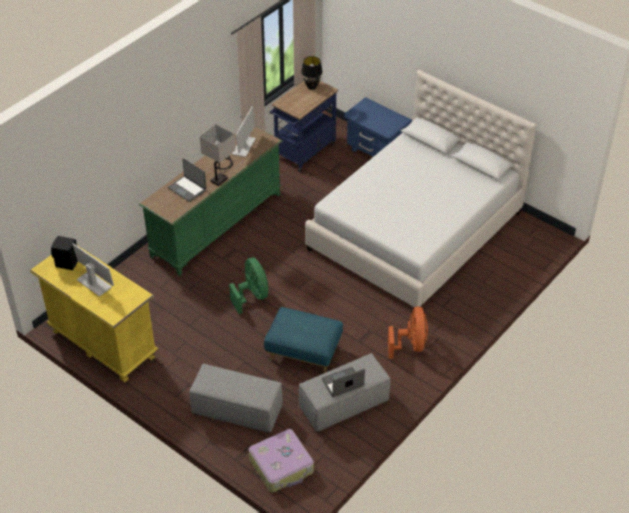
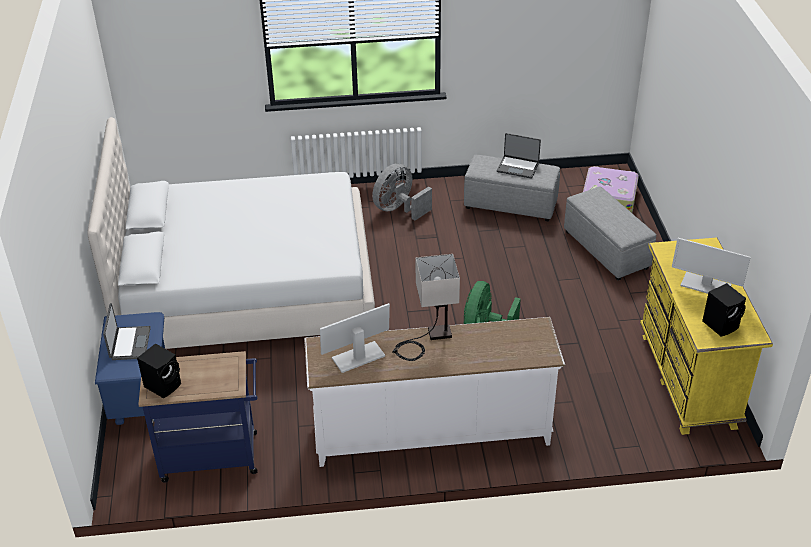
camera: 135 degrees left, 5 degrees down
monitor [73,243,114,297] -> monitor turned 60 degrees counterclockwise [672,238,751,294]
green cabinet [139,126,283,276] -> white cabinet [304,317,565,467]
laptop [168,158,206,202] -> laptop moved to [103,303,151,360]
blue ottoman [264,307,343,373] -> none
black table lamp [301,56,323,90] -> black speaker [137,343,181,399]
orange fan [388,307,428,359] -> grey fan [372,163,432,220]

